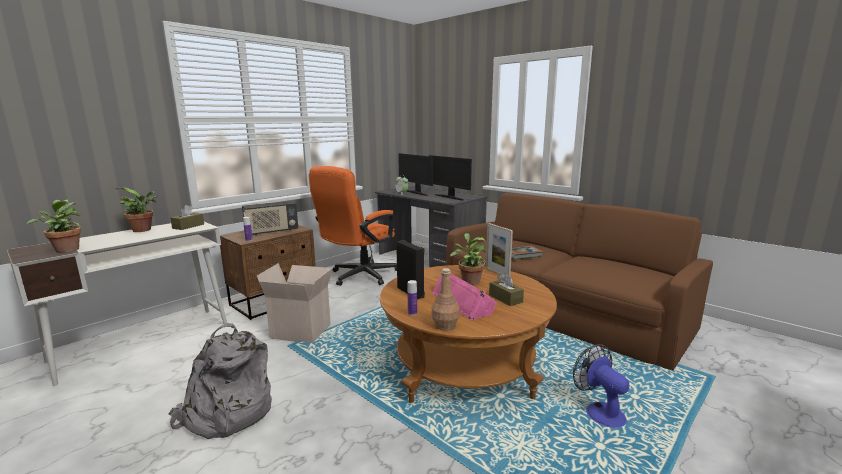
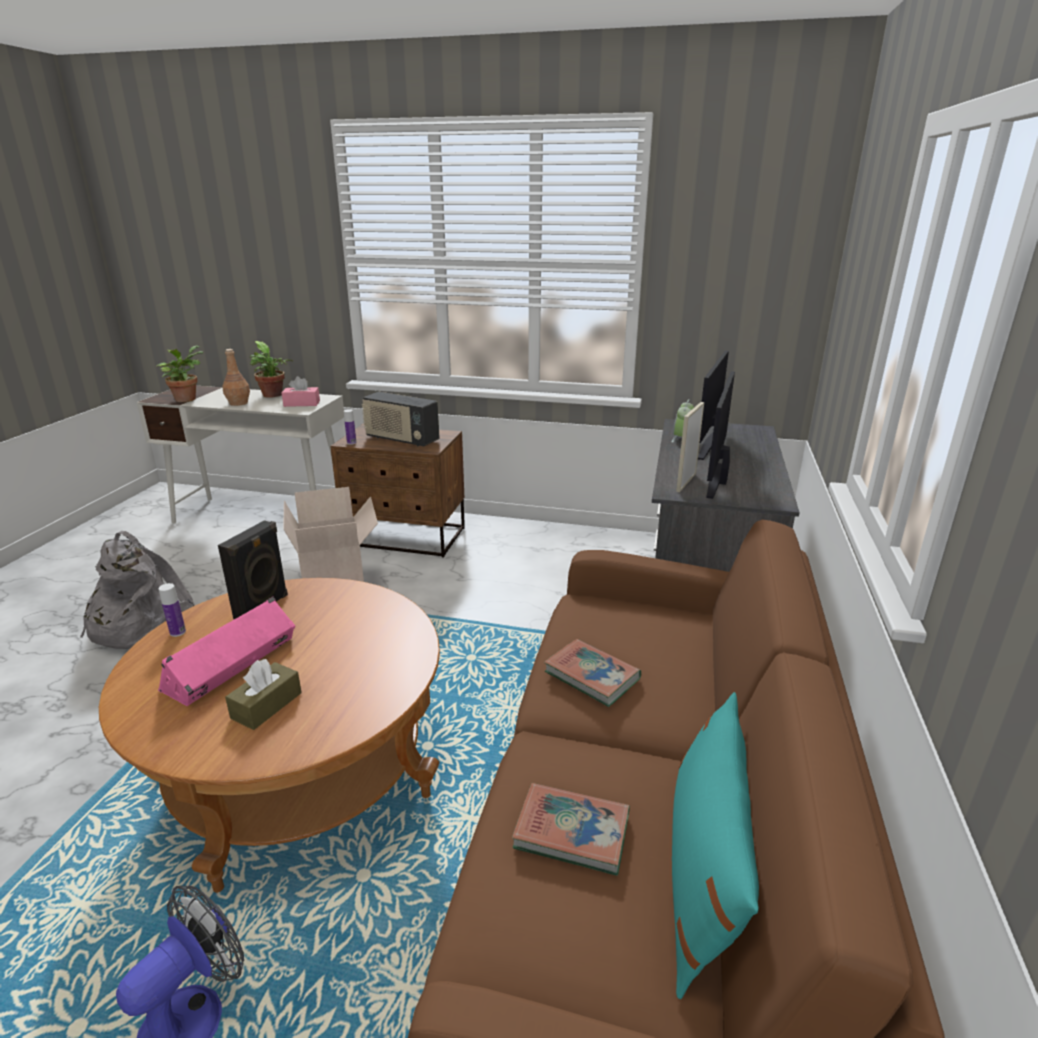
camera: 60 degrees right, 10 degrees up
brown tissue box [170,205,204,230] -> pink tissue box [282,376,320,407]
orange office chair [309,166,397,286] -> none
brown bottle [432,268,460,331] -> brown bottle moved to [222,349,250,406]
potted plant [450,233,487,285] -> none
picture frame [486,223,513,277] -> picture frame moved to [676,402,704,492]
none -> book [512,783,630,876]
none -> turquoise pillow [672,692,759,999]

